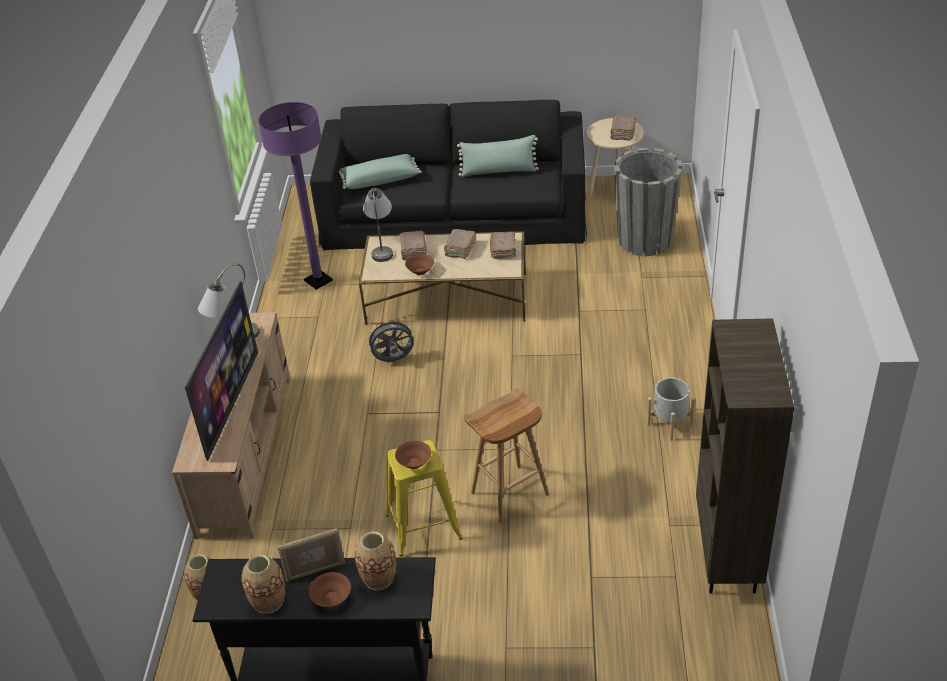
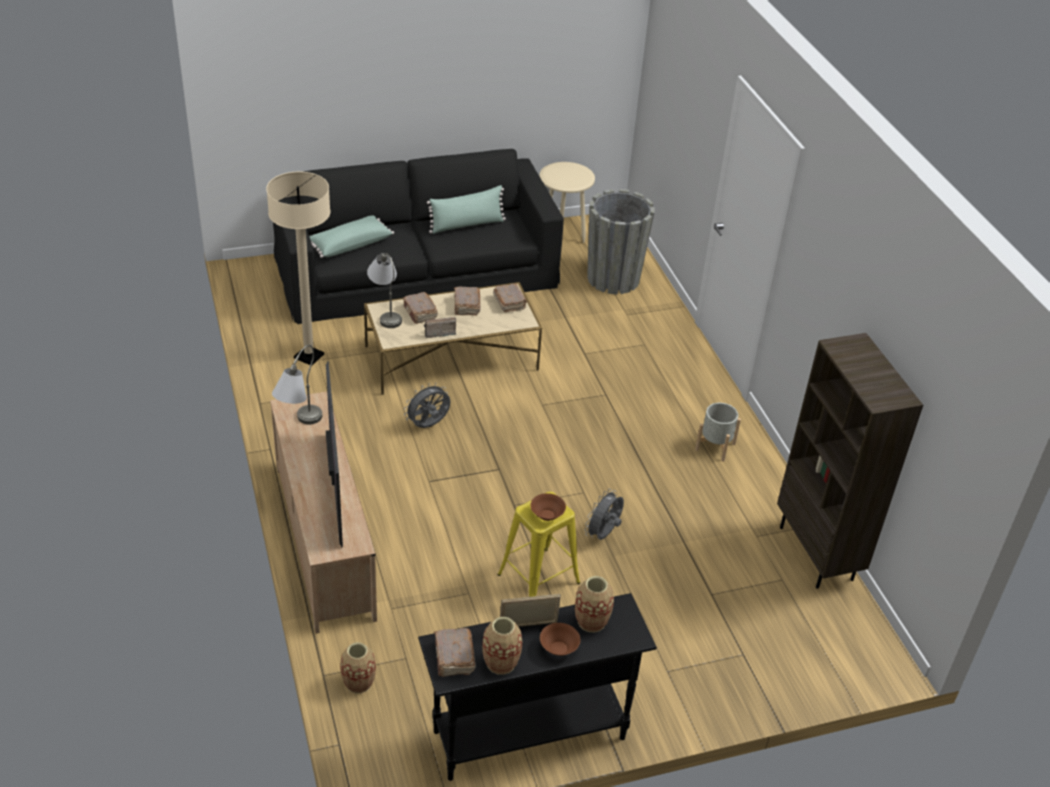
camera: 25 degrees left, 0 degrees up
purple floor lamp [258,102,333,290] -> beige floor lamp [266,172,331,365]
picture frame [278,528,345,582] -> picture frame turned 150 degrees counterclockwise [500,594,561,627]
brown bowl [405,254,434,275] -> radio [424,317,456,338]
brown stool [464,388,549,523] -> grey fan [584,489,624,540]
brown book [610,115,636,141] -> brown book moved to [434,628,476,677]

